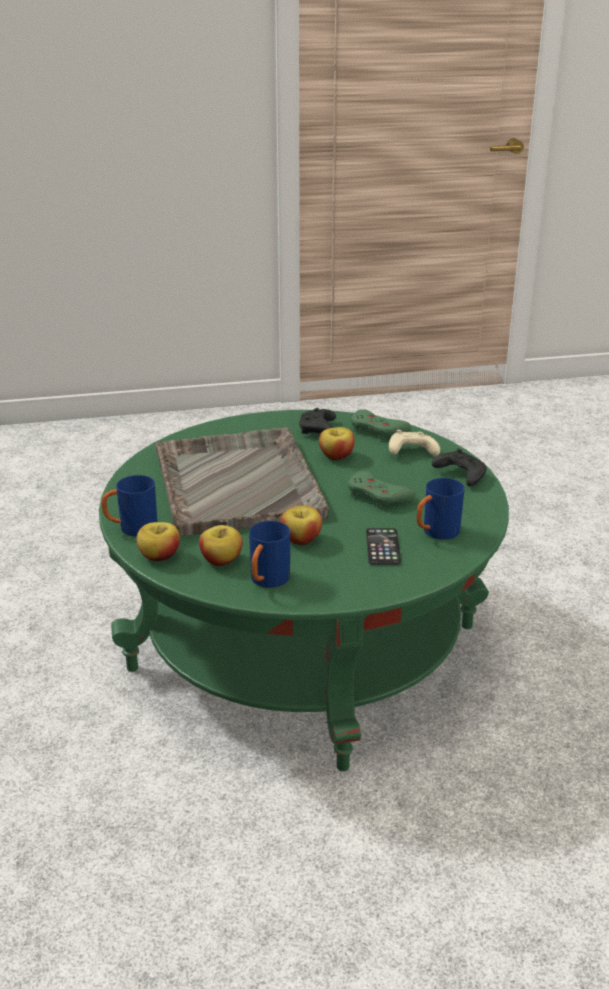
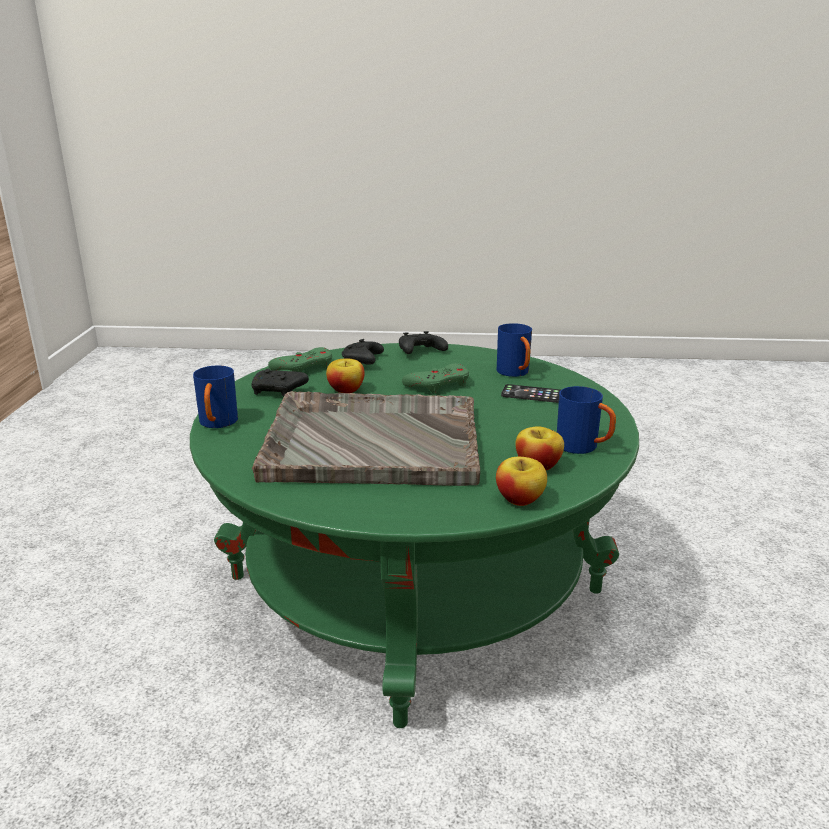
camera: 75 degrees left, 5 degrees down
blue mug [101,475,157,537] -> blue mug moved to [193,366,238,428]
apple [280,505,322,545] -> none
beige game controller [389,430,440,456] -> black game controller [342,339,384,365]

